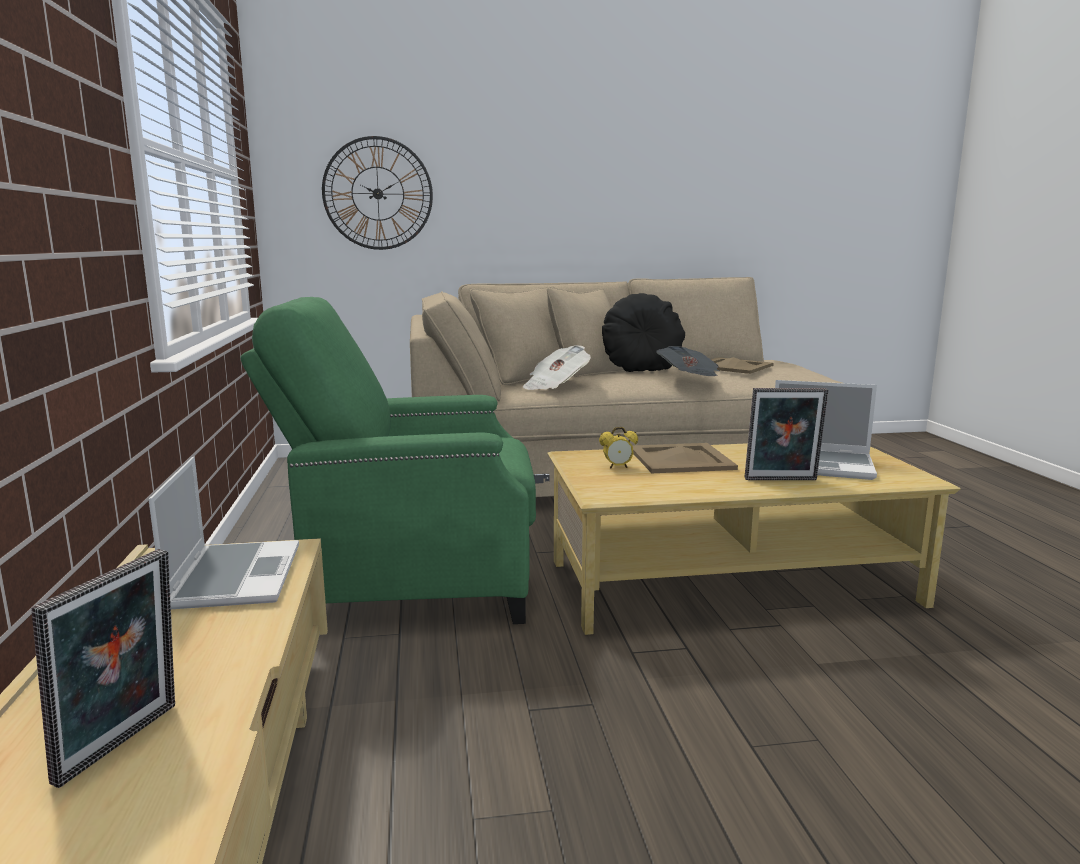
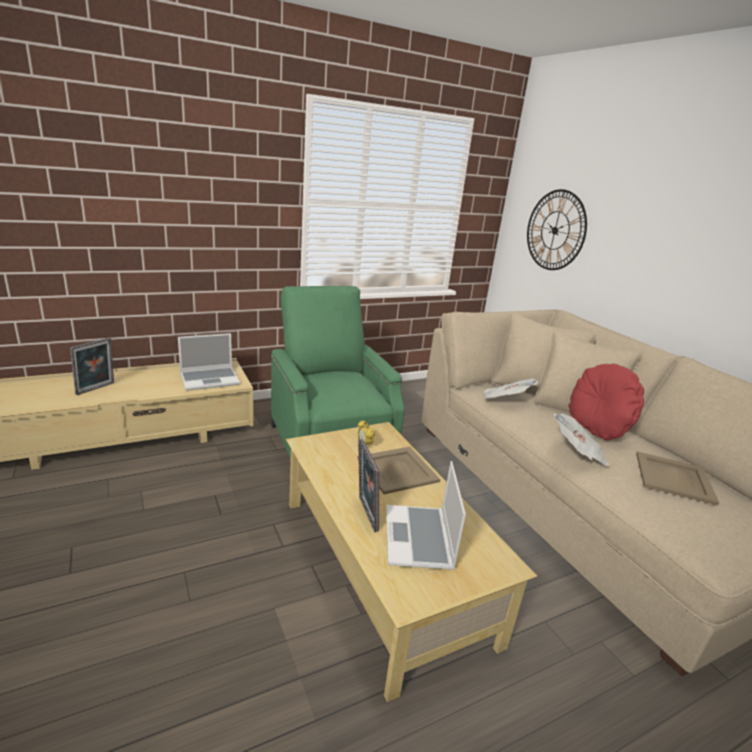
camera: 70 degrees right, 10 degrees up
picture frame [31,549,175,788] -> picture frame turned 60 degrees counterclockwise [70,338,114,395]
black pillow [602,293,685,372] -> red pillow [568,364,644,441]

